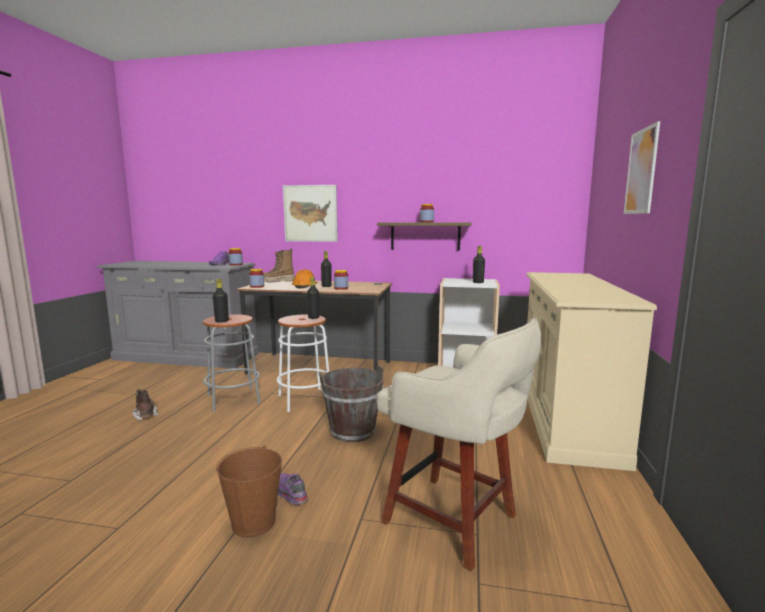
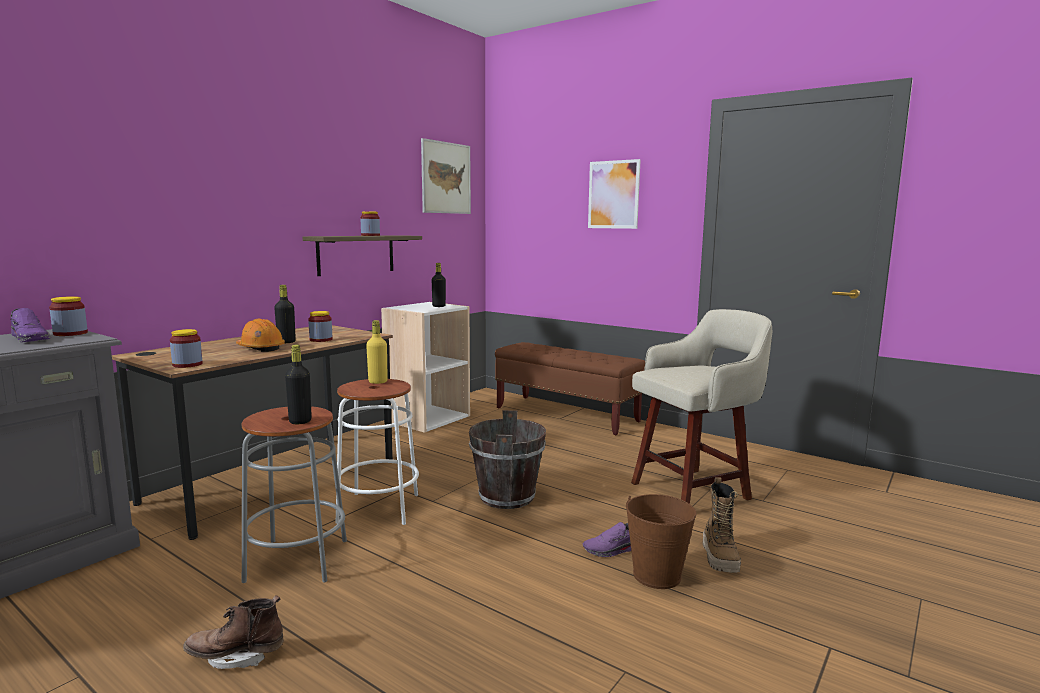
camera: 65 degrees left, 0 degrees up
boot [264,248,294,282] -> boot moved to [703,477,741,573]
picture [283,185,338,242] -> picture moved to [421,138,471,214]
black bottle [307,276,320,319] -> yellow bottle [366,320,388,384]
beige cabinet [526,272,657,471] -> brown bench [495,342,645,435]

